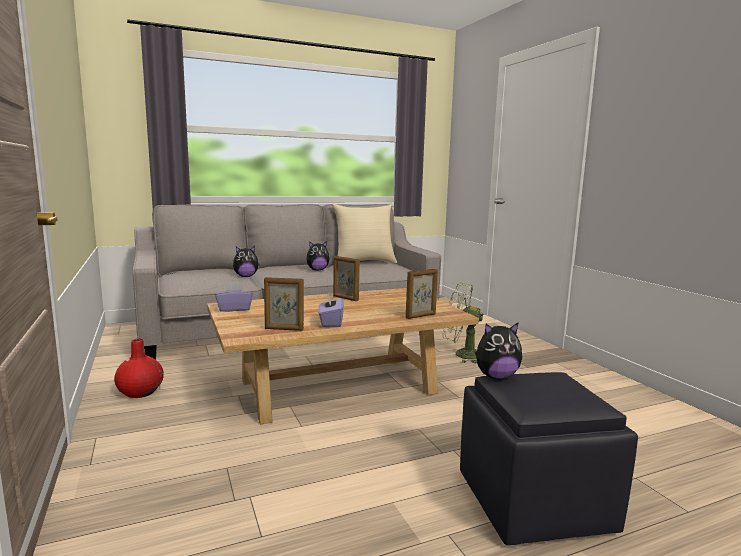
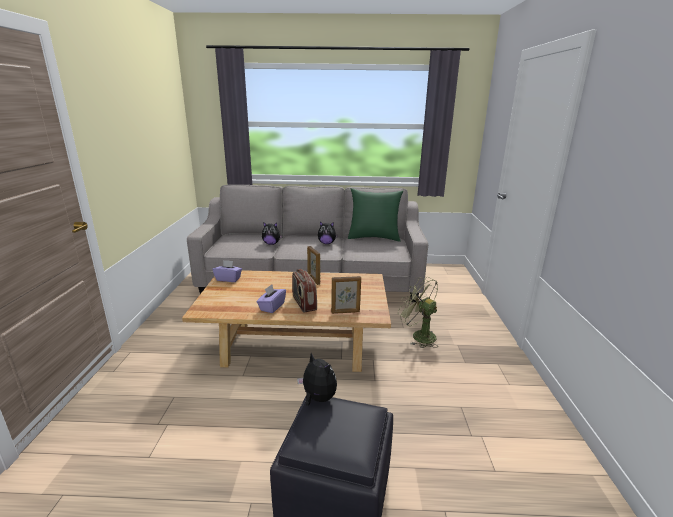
camera: 25 degrees right, 10 degrees up
red vase [114,339,164,398] -> none
picture frame [264,277,304,331] -> none
beige pillow [332,204,397,263] -> green pillow [348,188,403,242]
plush toy [475,322,522,379] -> plush toy turned 150 degrees counterclockwise [297,353,337,406]
none -> radio [292,269,317,312]

